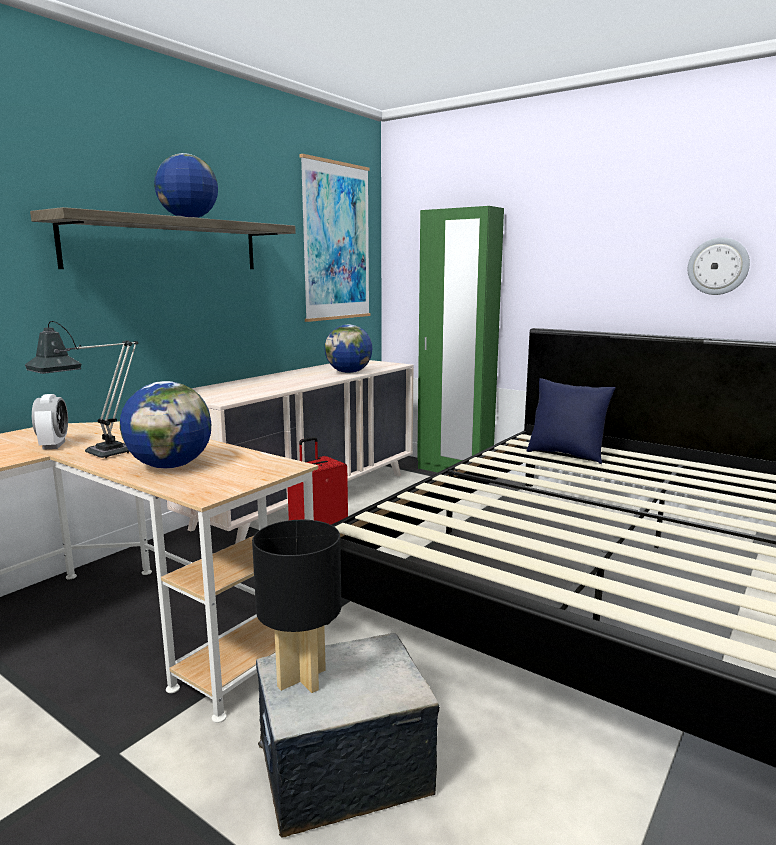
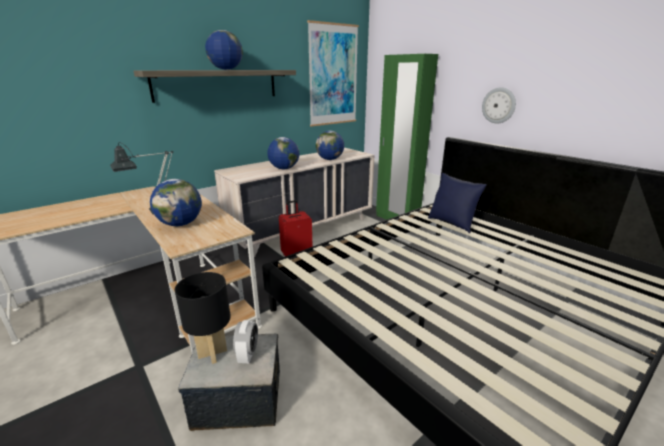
camera: 15 degrees right, 10 degrees up
alarm clock [32,394,68,450] -> alarm clock moved to [233,320,258,363]
wall clock [688,238,750,295] -> wall clock moved to [482,87,516,124]
none -> globe [267,137,299,169]

